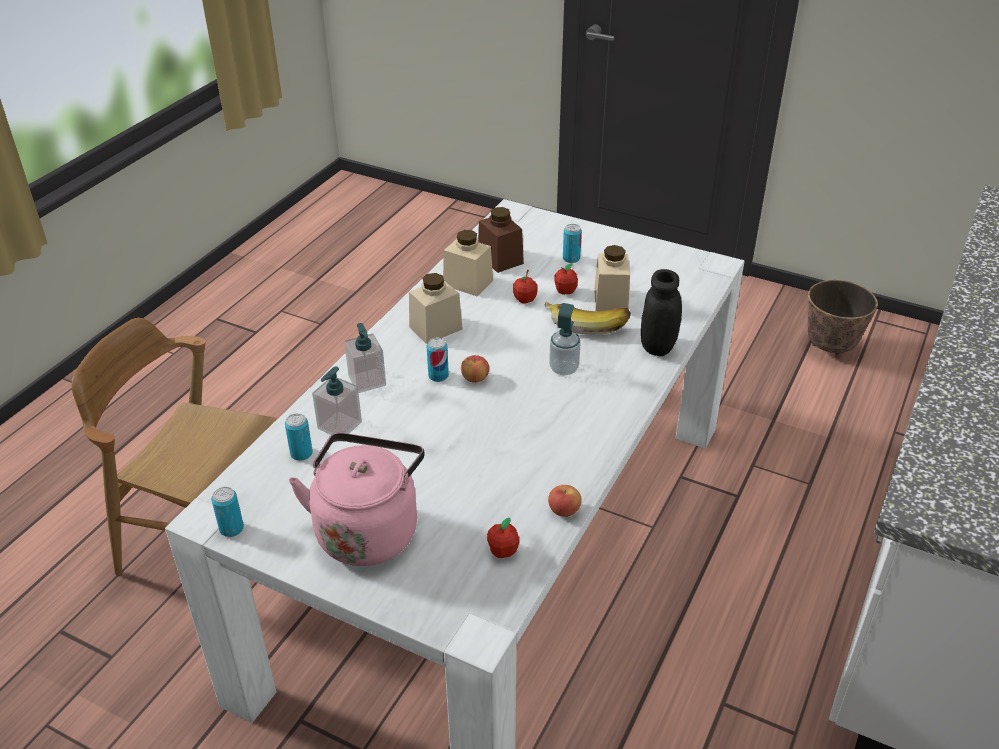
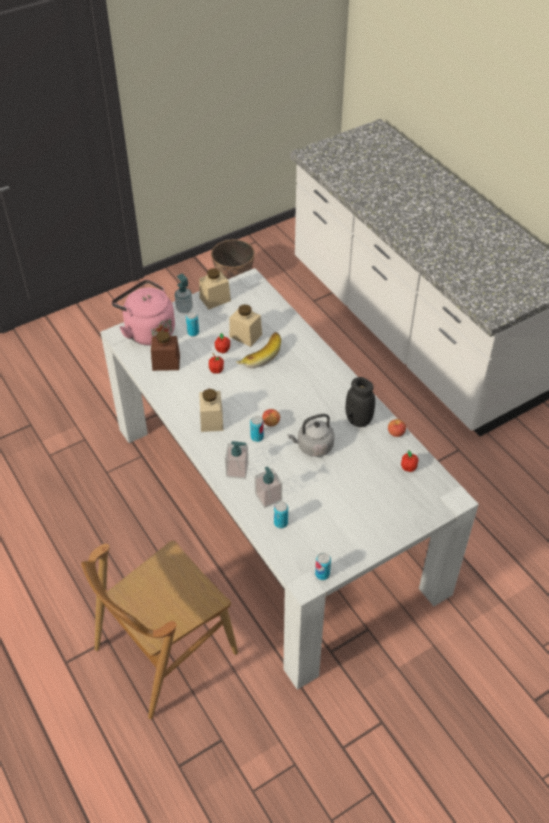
camera: 60 degrees left, 10 degrees up
pink kettle [289,433,425,566] -> pink kettle moved to [112,279,175,345]
beige jar [443,230,493,297] -> beige jar moved to [199,268,231,309]
soap dispenser [549,303,581,375] -> soap dispenser moved to [174,273,193,313]
black jar [641,269,682,356] -> black jar moved to [345,377,375,427]
none -> grey kettle [288,414,335,457]

